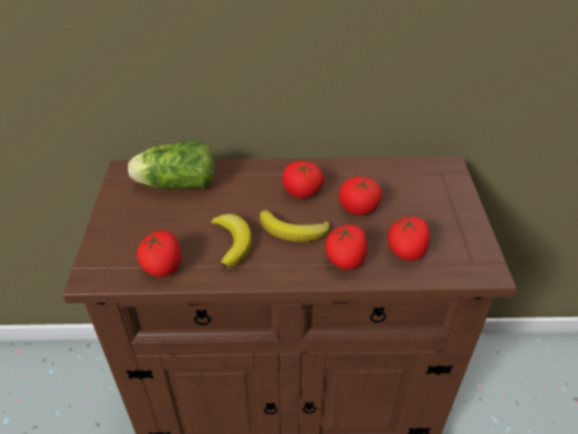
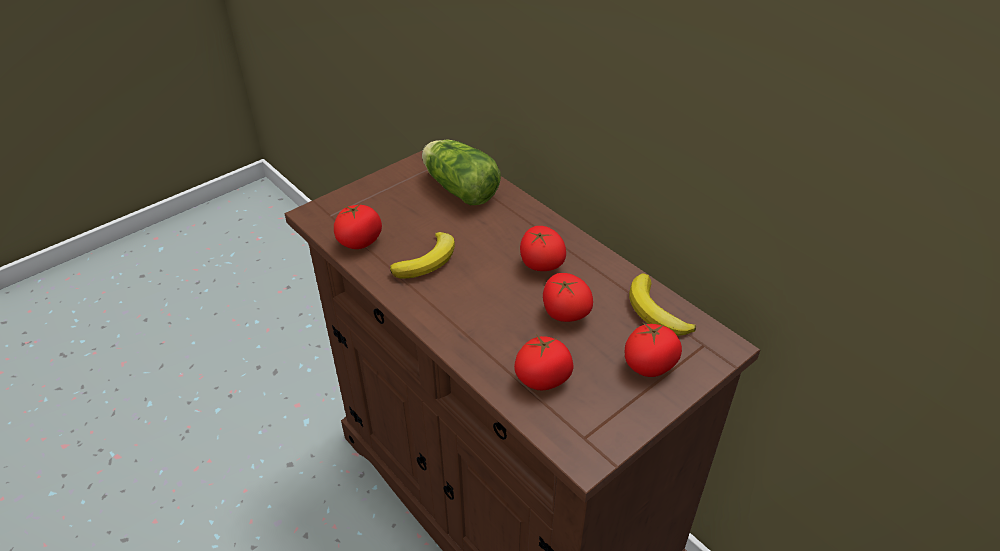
camera: 50 degrees right, 0 degrees up
banana [260,210,330,242] -> banana moved to [629,273,696,336]
tomato [325,224,367,270] -> tomato moved to [625,322,682,377]

